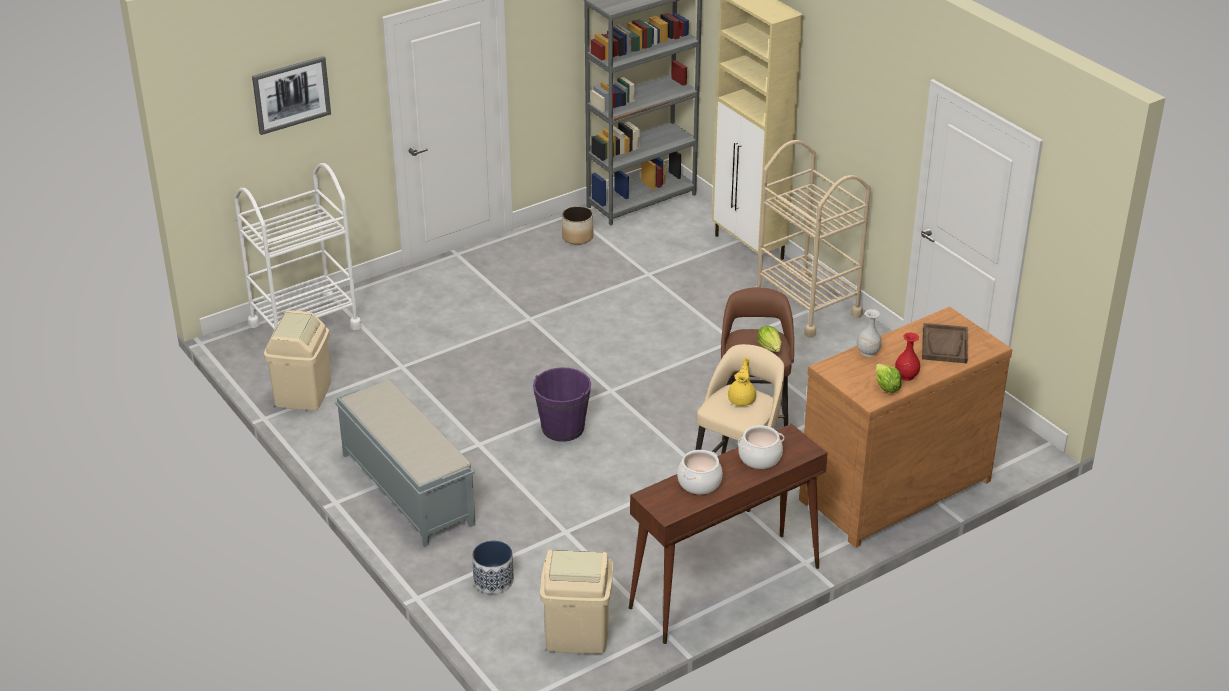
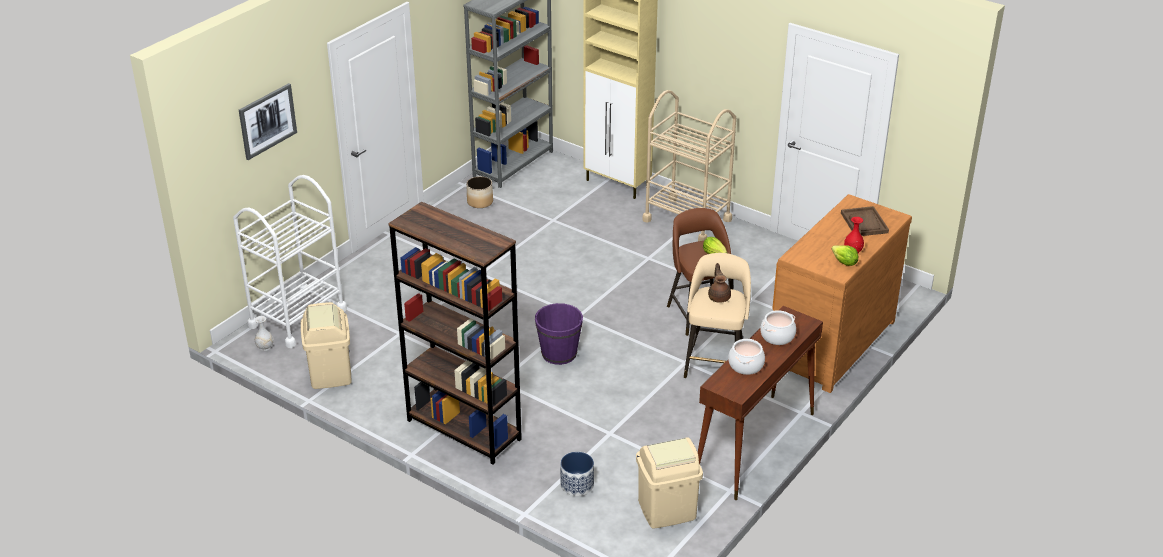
camera: 20 degrees left, 0 degrees up
grey bench [335,380,475,547] -> brown bookcase [388,202,522,465]
yellow teapot [728,357,756,406] -> brown teapot [708,263,731,303]
white vase [857,309,882,357] -> white vase moved to [255,316,273,351]

